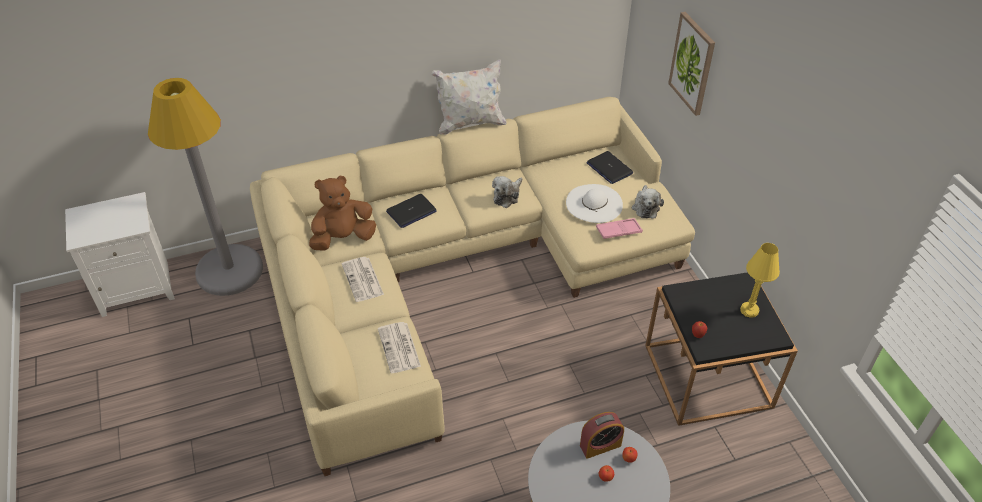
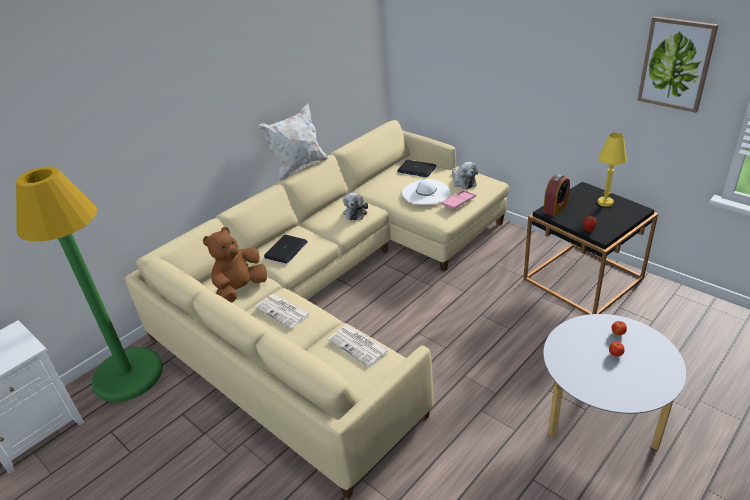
camera: 25 degrees left, 10 degrees down
grey floor lamp [148,78,263,296] -> green floor lamp [16,166,163,402]
alarm clock [580,412,624,459] -> alarm clock moved to [543,174,570,216]
picture [668,12,715,116] -> picture moved to [637,16,719,113]

